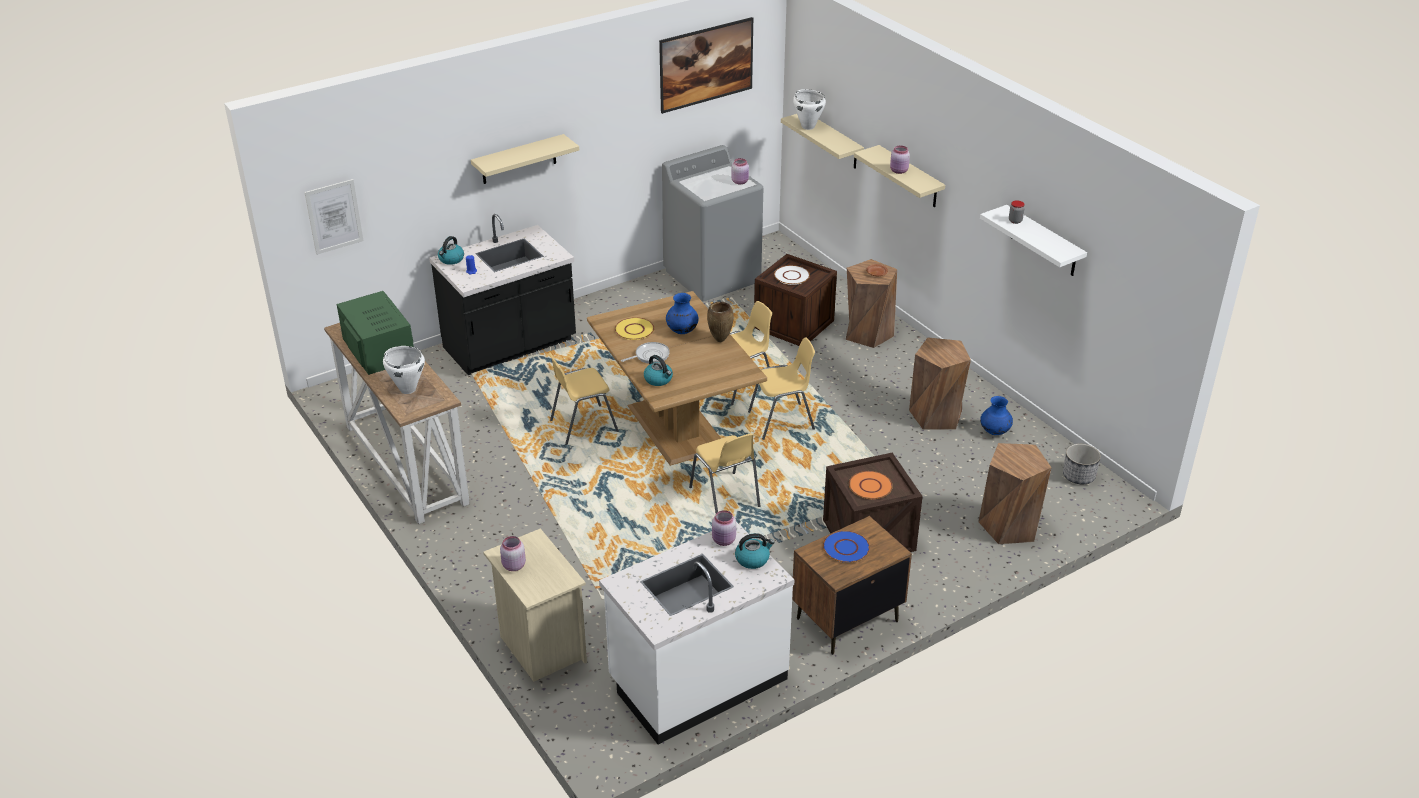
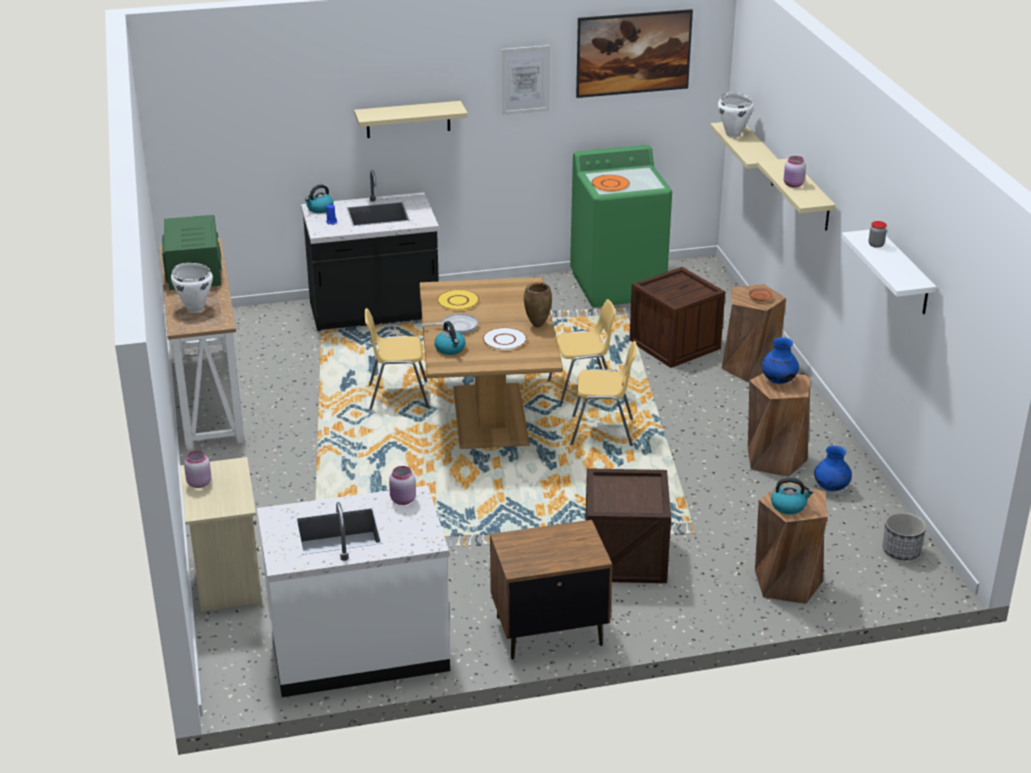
camera: 20 degrees right, 5 degrees down
picture [305,179,364,255] -> picture moved to [502,45,550,115]
grey washing machine [662,145,764,302] -> green washing machine [570,145,672,307]
blue vase [666,293,699,334] -> blue vase moved to [762,337,799,384]
yellow chair [689,433,760,514] -> none
pink jar [731,158,749,184] -> none
kettle [735,533,775,569] -> kettle moved to [771,478,813,514]
white plate [774,265,810,285] -> white plate moved to [483,327,527,350]
blue plate [823,531,870,563] -> none
orange plate [849,471,893,499] -> orange plate moved to [592,175,630,192]

